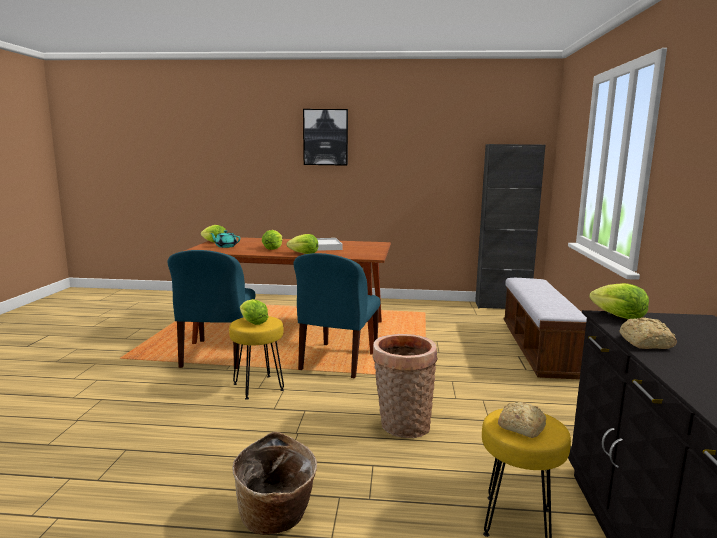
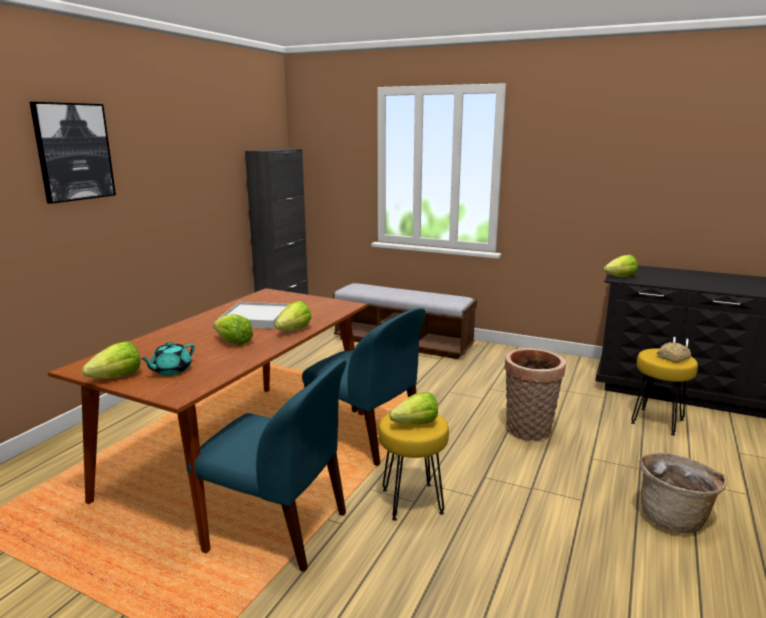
camera: 70 degrees left, 5 degrees up
bread [619,317,677,349] -> none

